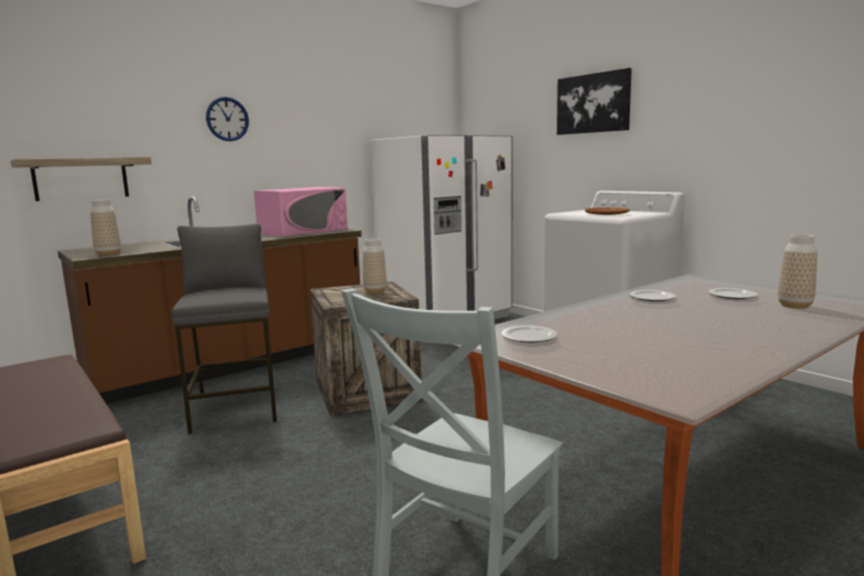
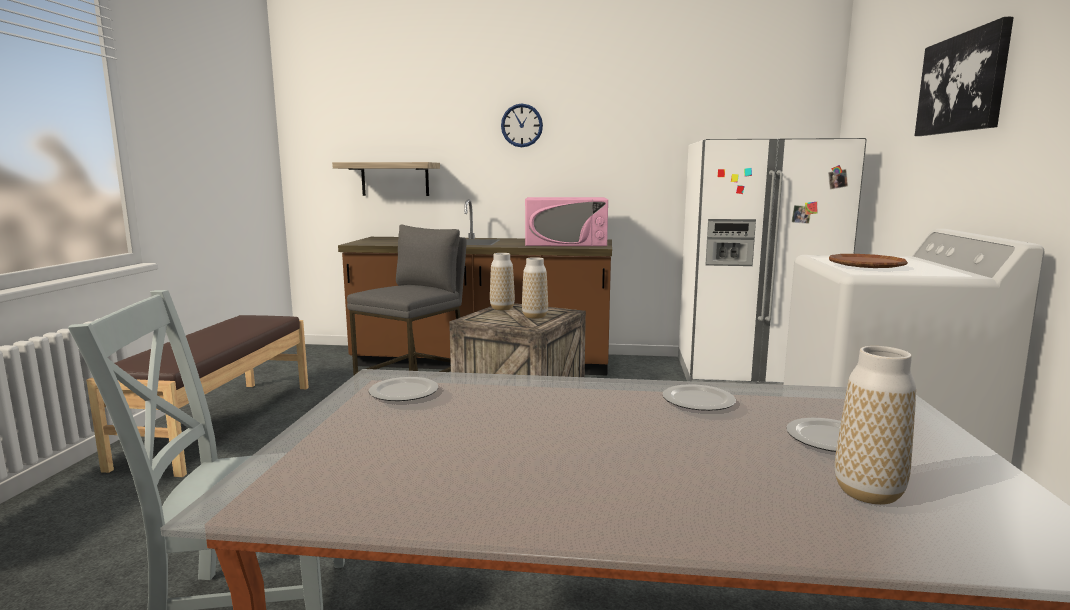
camera: 45 degrees right, 0 degrees up
vase [90,199,121,256] -> vase moved to [490,253,515,311]

